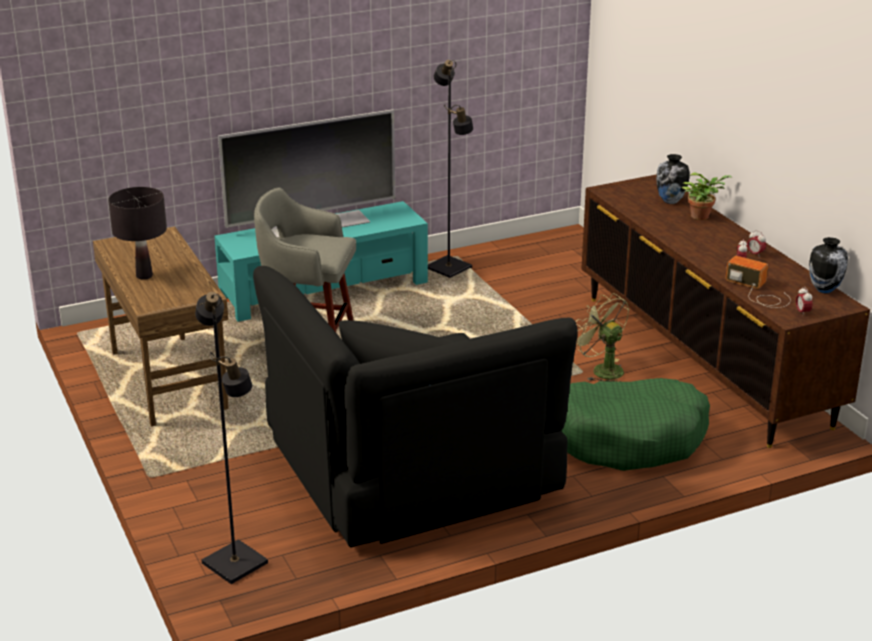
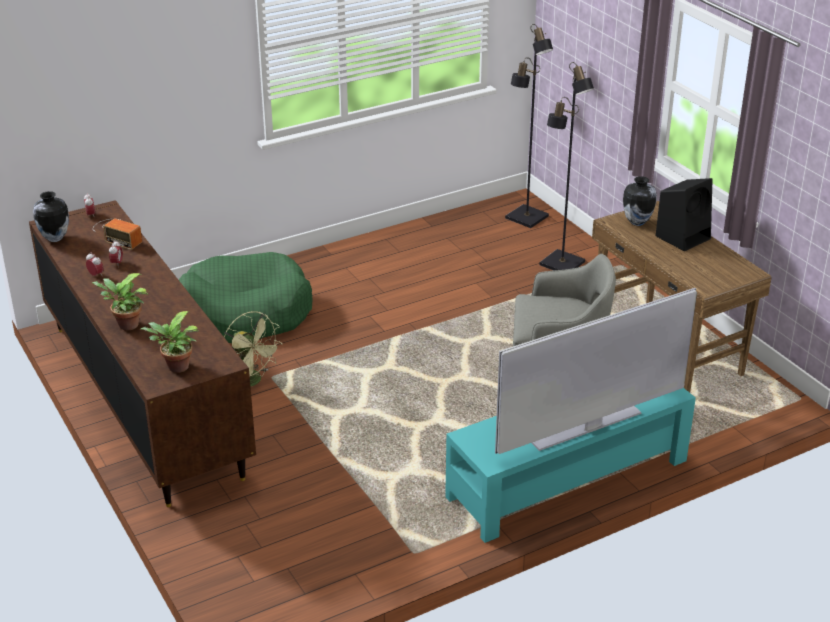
camera: 175 degrees right, 5 degrees up
black table lamp [108,187,167,279] -> black speaker [656,178,713,251]
black sofa [253,266,578,548] -> none
black floor lamp [428,60,473,278] -> black floor lamp moved to [539,62,594,270]
vase [656,154,689,204] -> vase moved to [623,176,657,226]
none -> potted plant [141,311,199,373]

